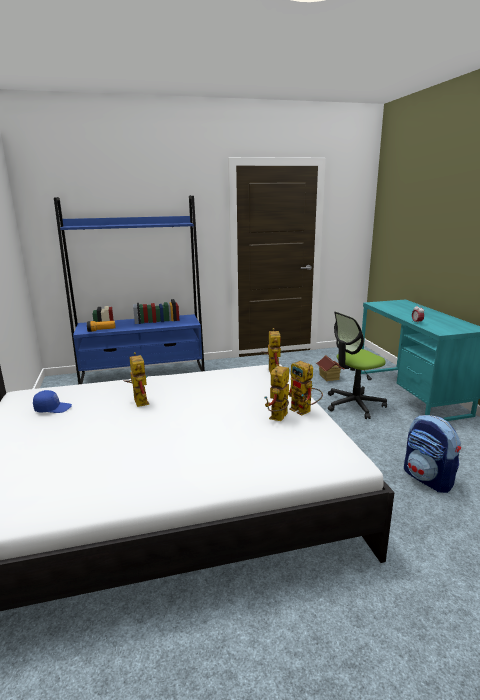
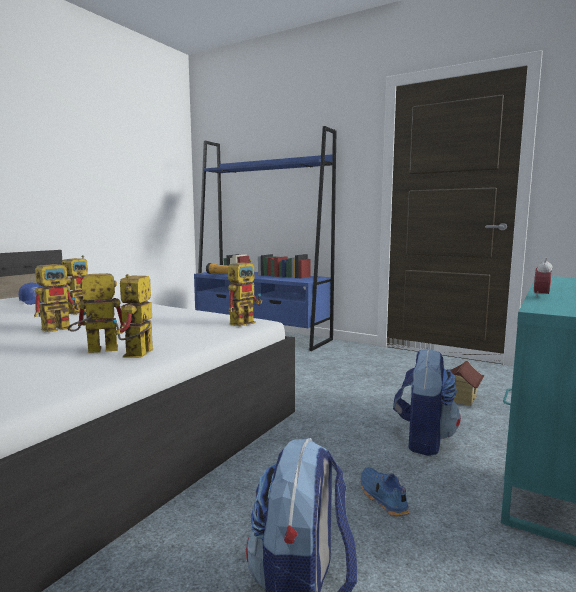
camera: 45 degrees right, 10 degrees down
office chair [328,312,387,419] -> backpack [393,348,461,456]
none -> toy robot [34,261,79,332]
none -> blue shoe [361,467,410,516]

